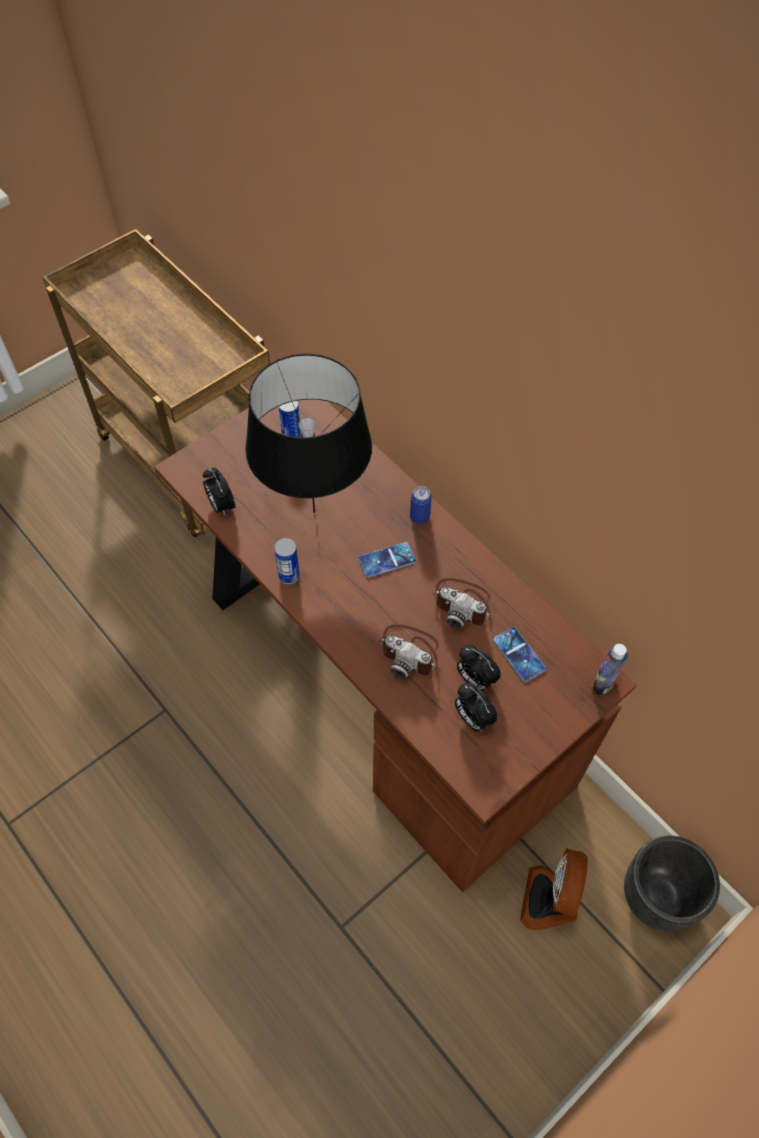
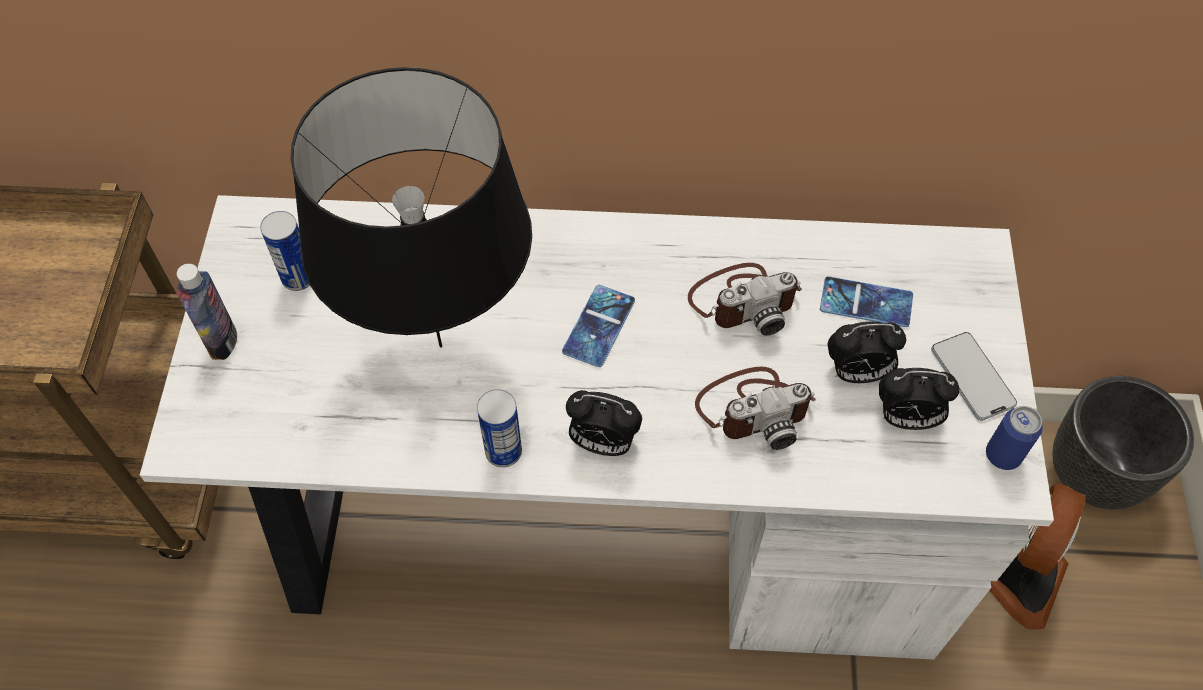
camera: 45 degrees left, 0 degrees up
brown desk [154,399,636,893] -> white desk [140,195,1054,660]
alarm clock [203,468,236,516] -> alarm clock moved to [566,390,642,456]
can [410,486,432,524] -> can moved to [986,406,1043,470]
fan [520,848,588,930] -> fan turned 120 degrees counterclockwise [990,484,1086,630]
bottle [591,644,628,695] -> bottle moved to [177,264,237,360]
none -> phone [931,332,1017,421]

